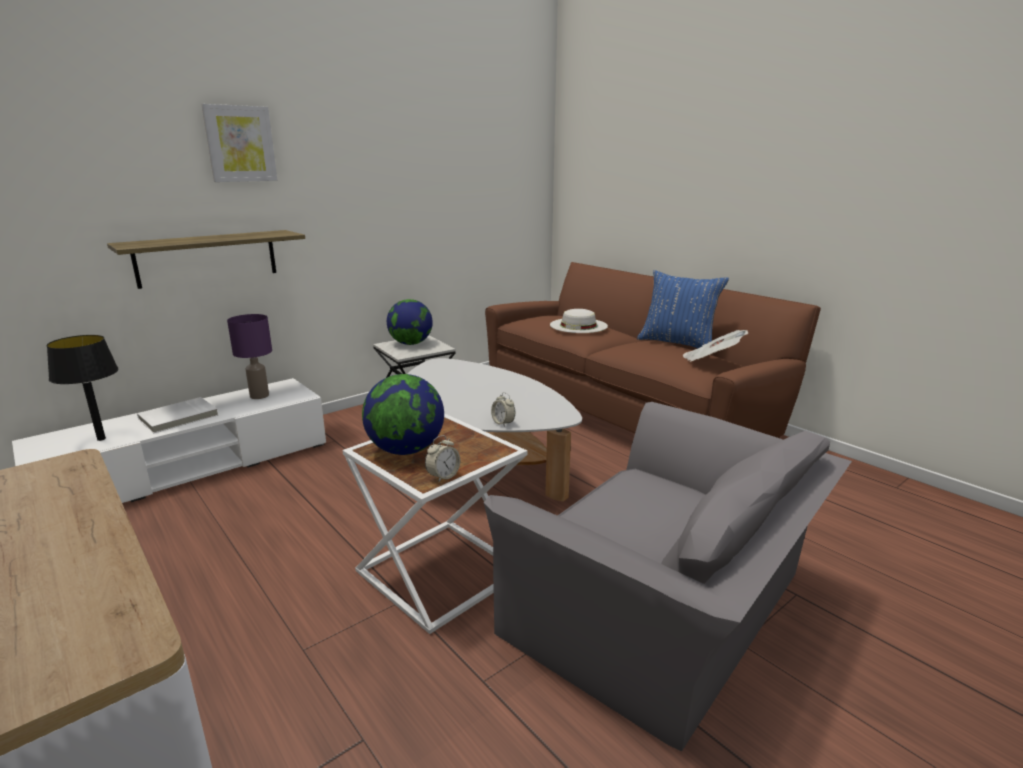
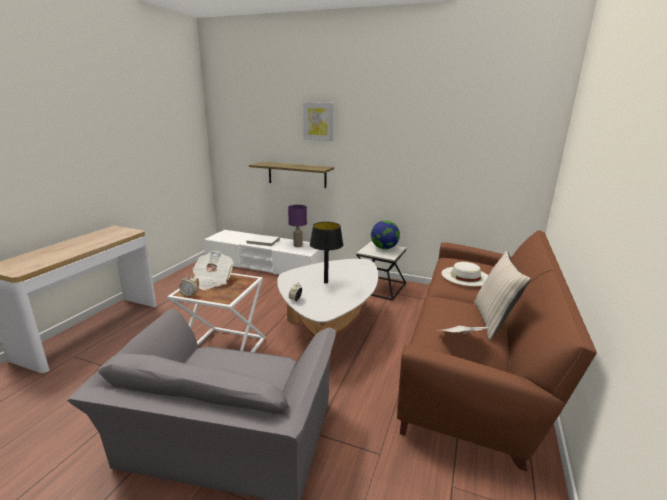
camera: 60 degrees right, 0 degrees up
black table lamp [47,335,118,441] -> black table lamp moved to [310,222,343,283]
globe [362,374,444,455] -> newspaper [192,251,234,290]
blue pillow [637,270,729,348] -> beige pillow [474,251,531,340]

